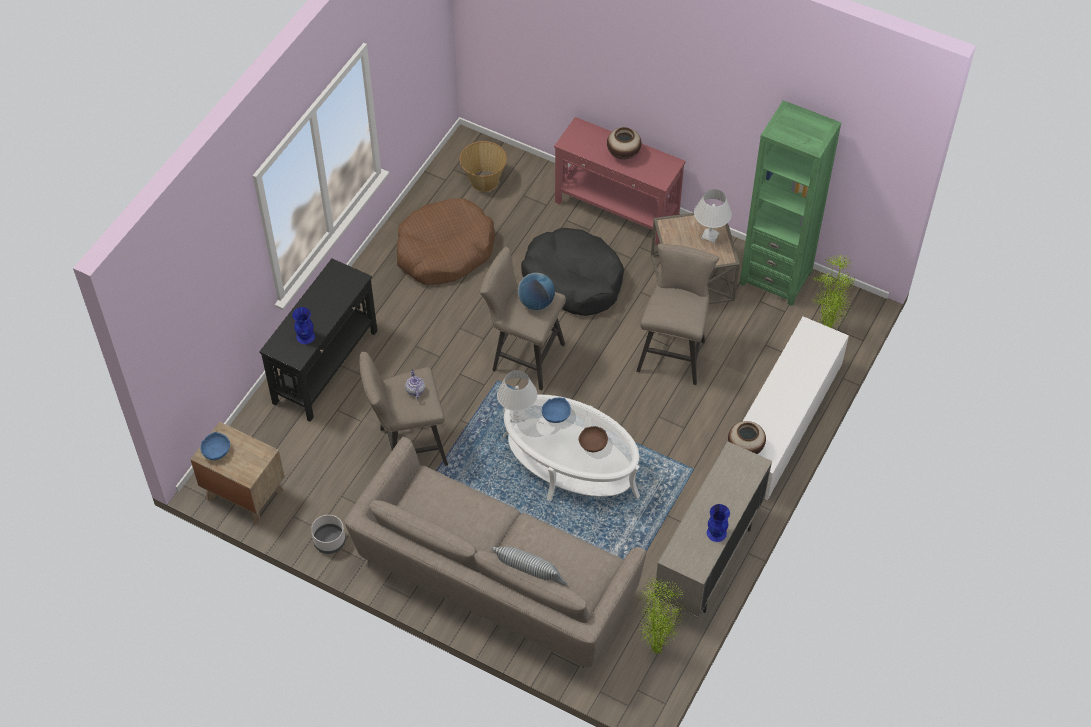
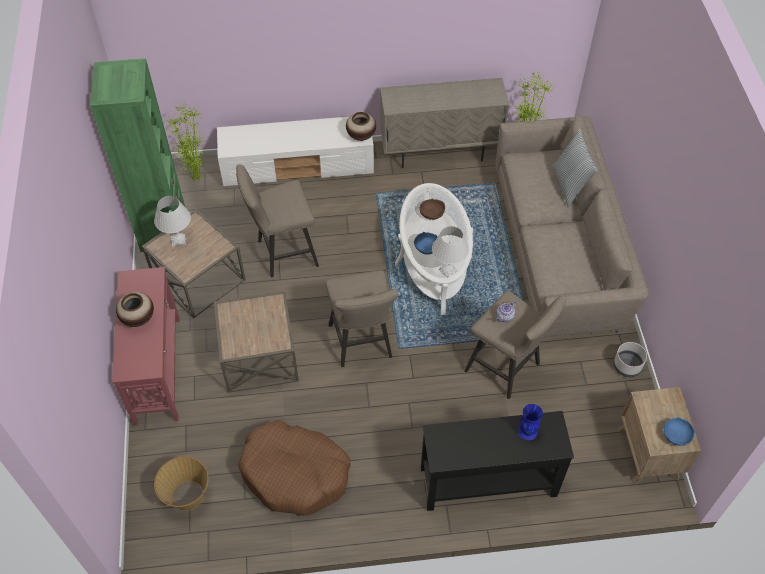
camera: 125 degrees left, 0 degrees up
globe [518,273,555,310] -> none
black dog bed [521,228,624,316] -> brown side table [214,291,299,393]
blue vase [707,504,730,542] -> none

